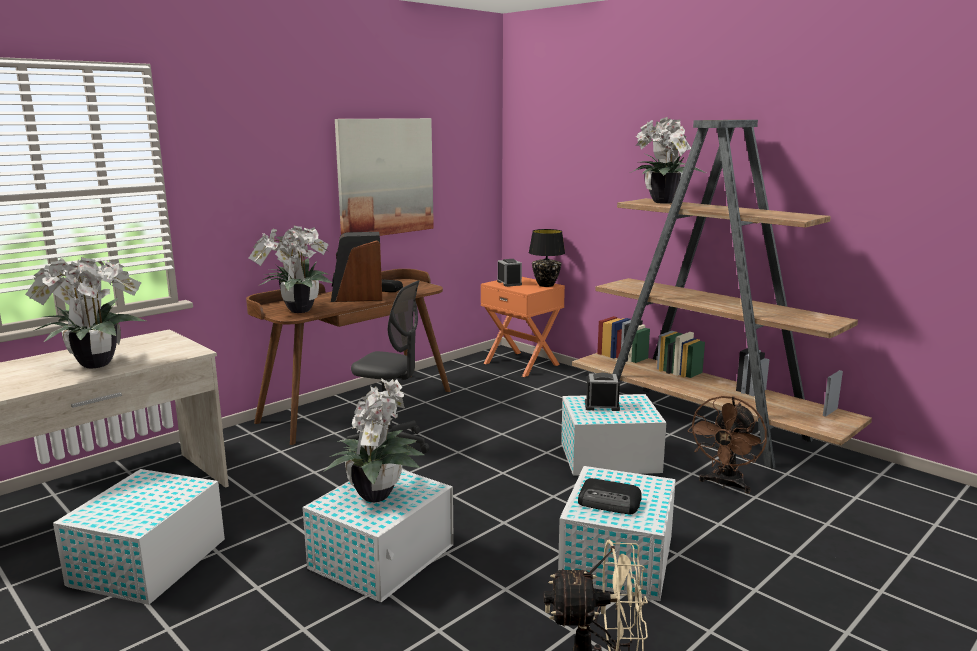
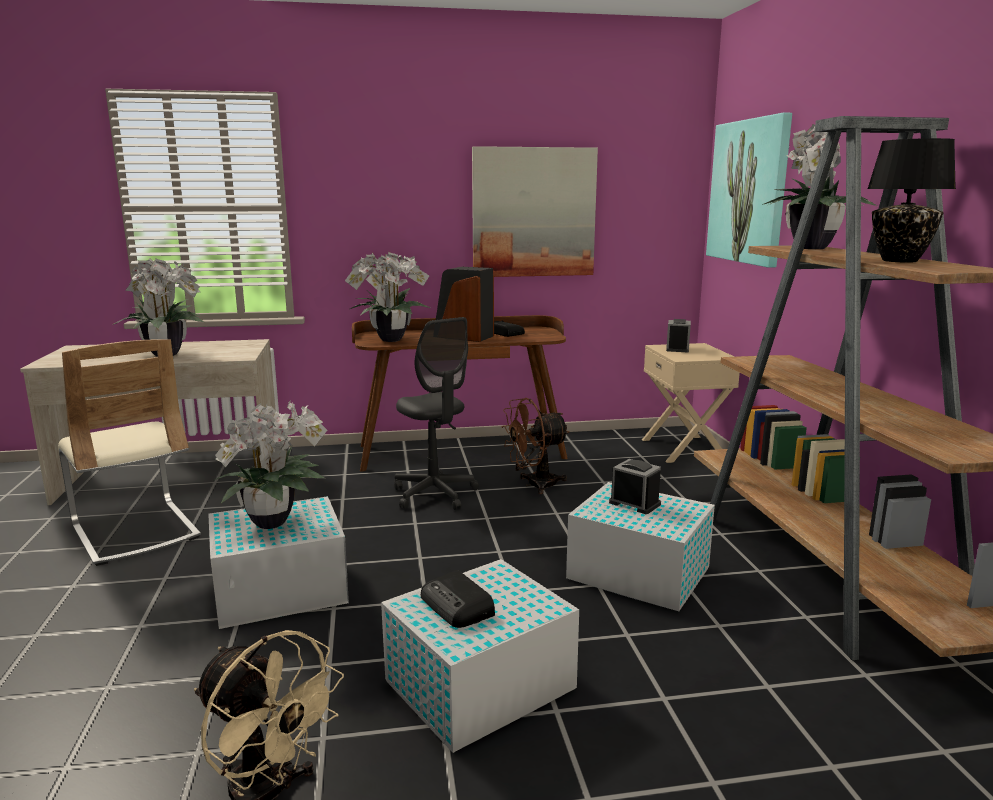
camera: 35 degrees right, 0 degrees up
white storage box [53,469,225,605] -> beige chair [58,339,201,566]
orange nightstand [481,277,565,377] -> beige nightstand [642,343,740,463]
black table lamp [529,229,565,287] -> black table lamp moved to [867,138,956,263]
brown fan [688,396,767,494] -> brown fan moved to [501,398,569,494]
none -> picture [706,112,792,268]

